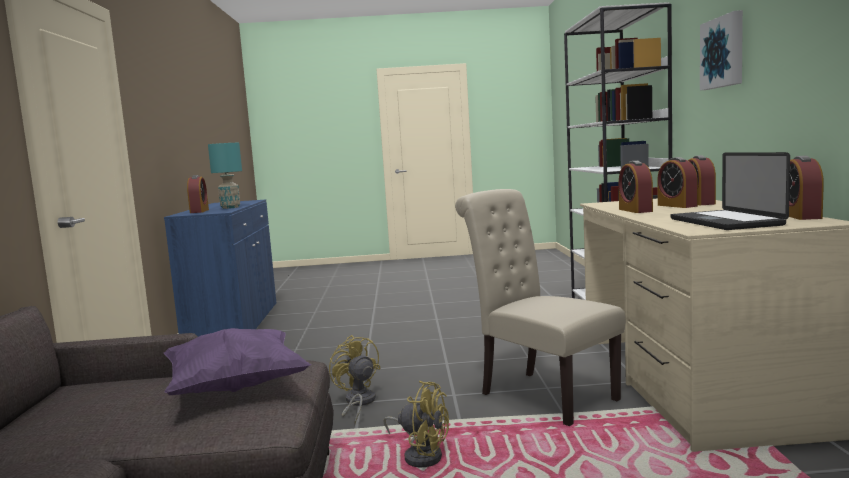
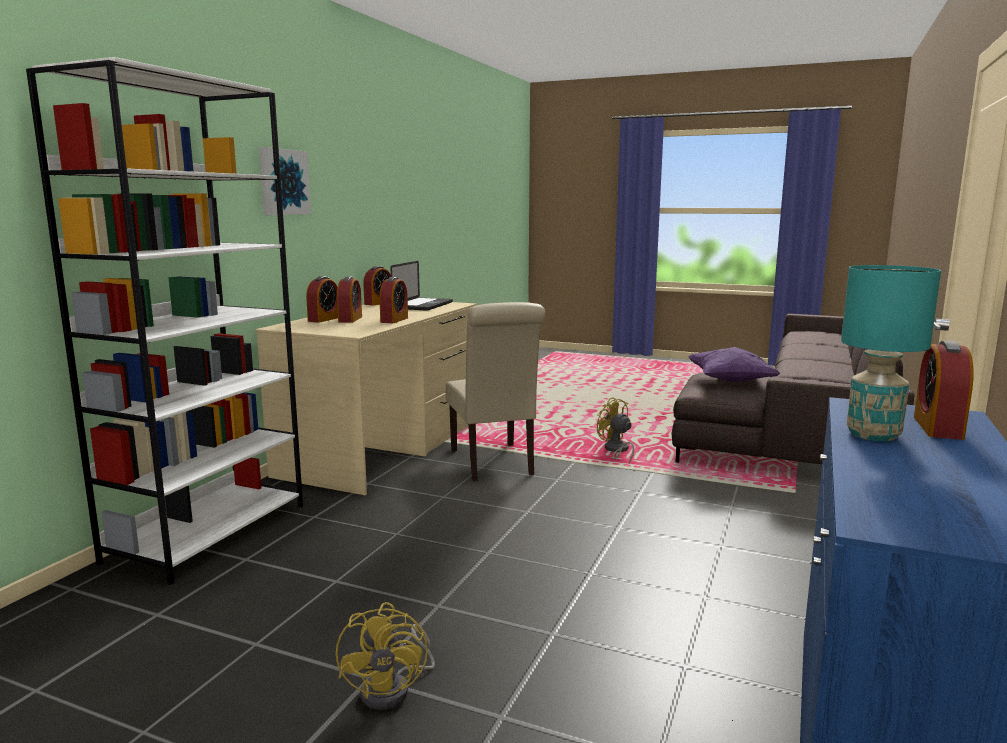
camera: 155 degrees left, 5 degrees up
yellow fan [329,335,380,424] -> yellow fan moved to [336,602,435,710]

